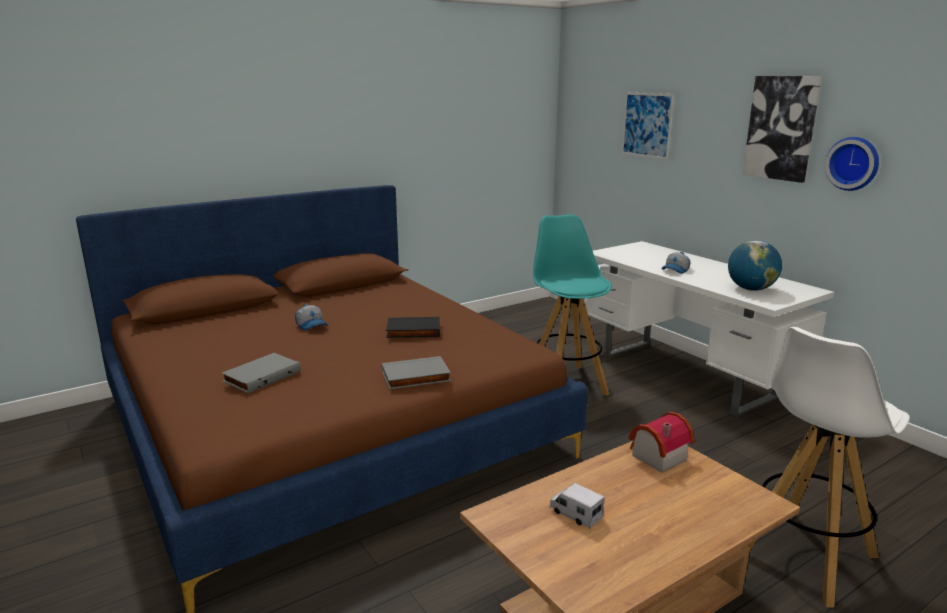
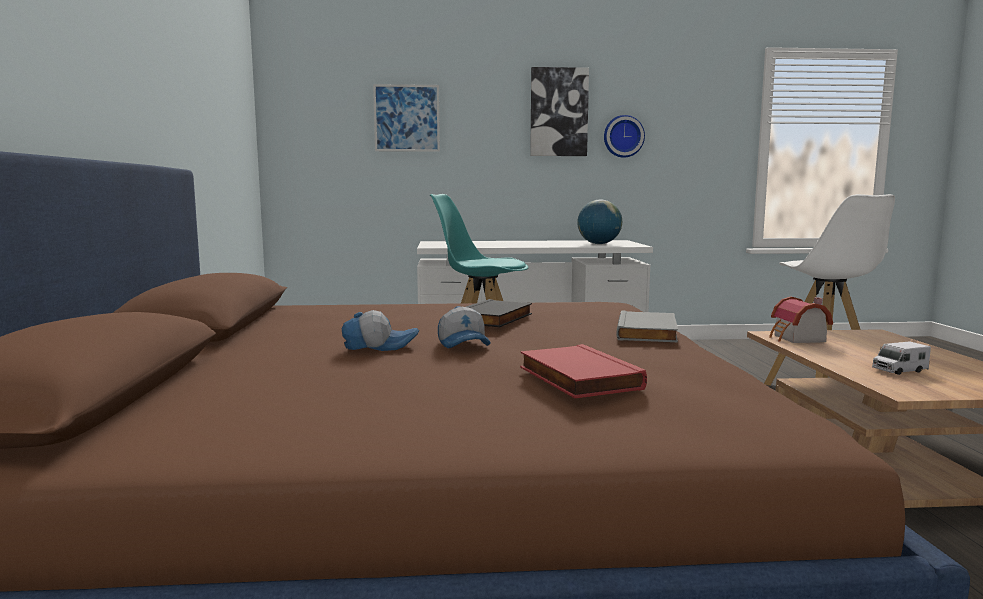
camera: 60 degrees left, 10 degrees down
grey book [222,353,301,393] -> red book [520,344,647,398]
cap [662,252,691,274] -> cap moved to [438,306,490,349]

